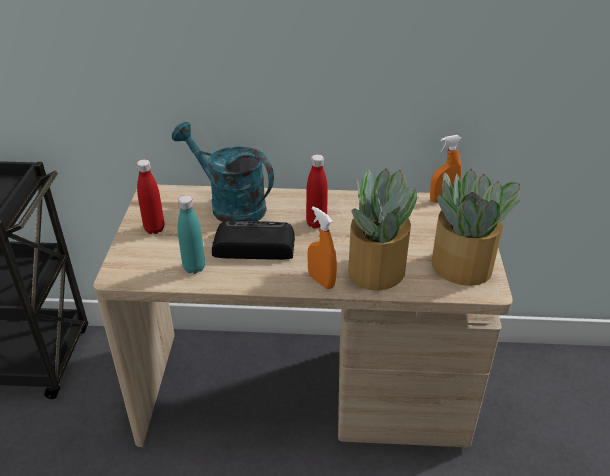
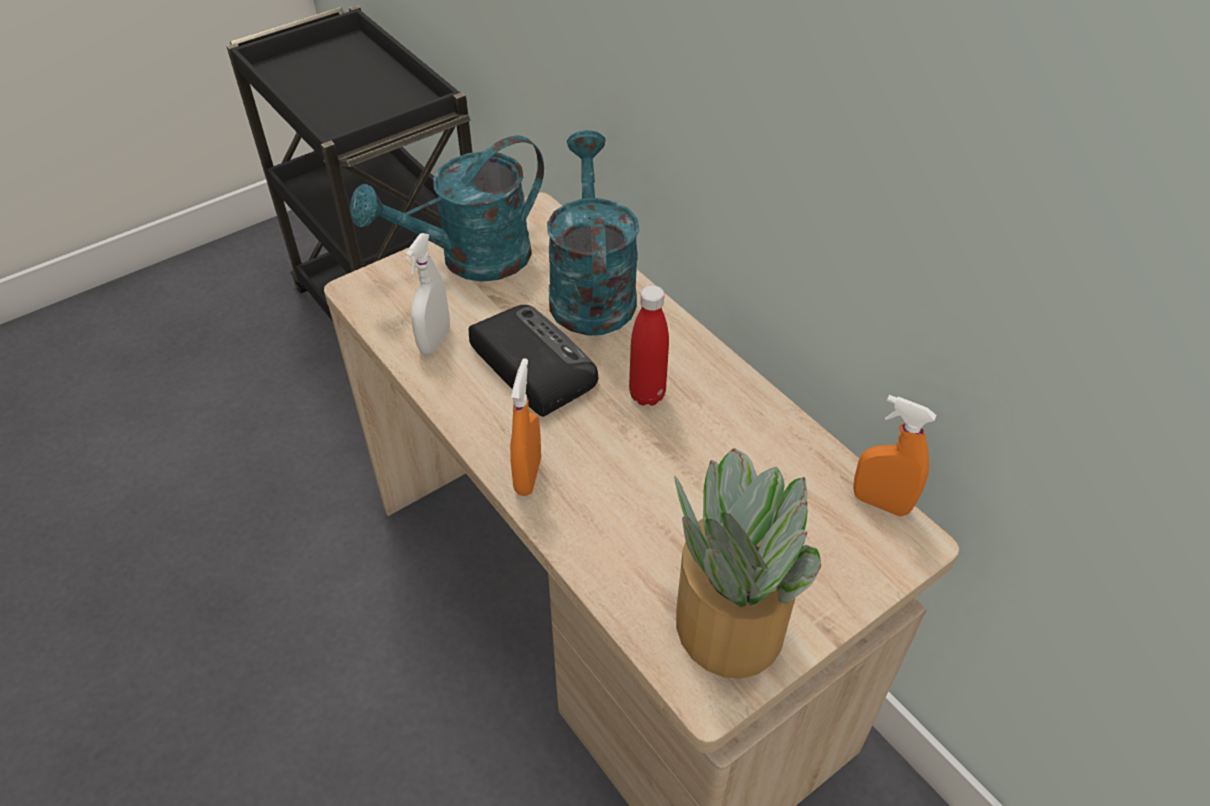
camera: 50 degrees right, 10 degrees up
red bottle [137,159,165,234] -> turquoise watering can [350,135,544,282]
turquoise bottle [178,195,205,274] -> white spray bottle [405,233,450,355]
potted plant [348,169,418,291] -> none

